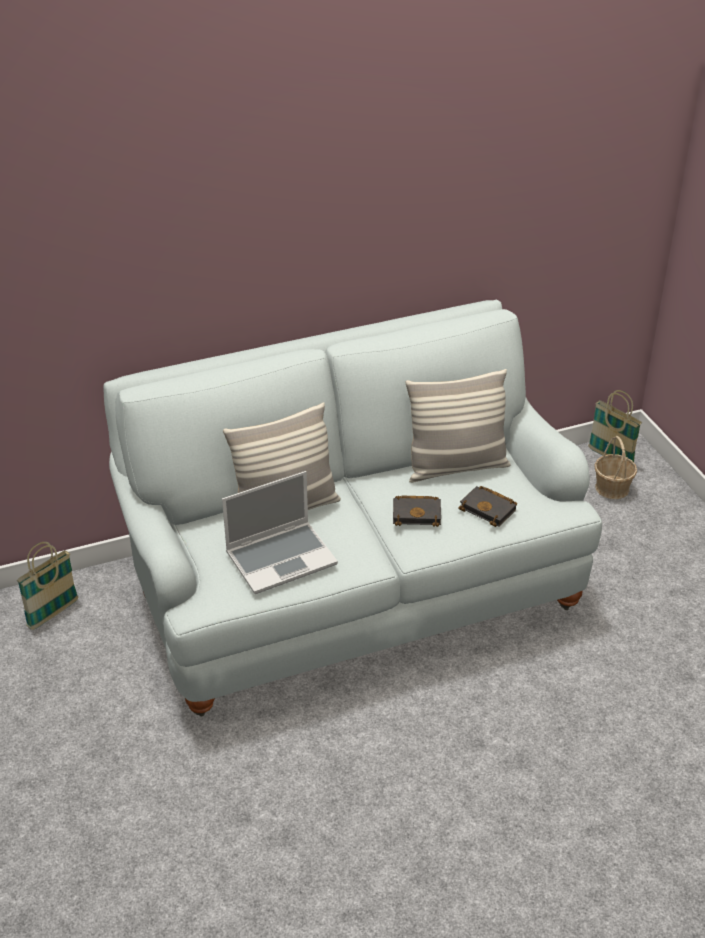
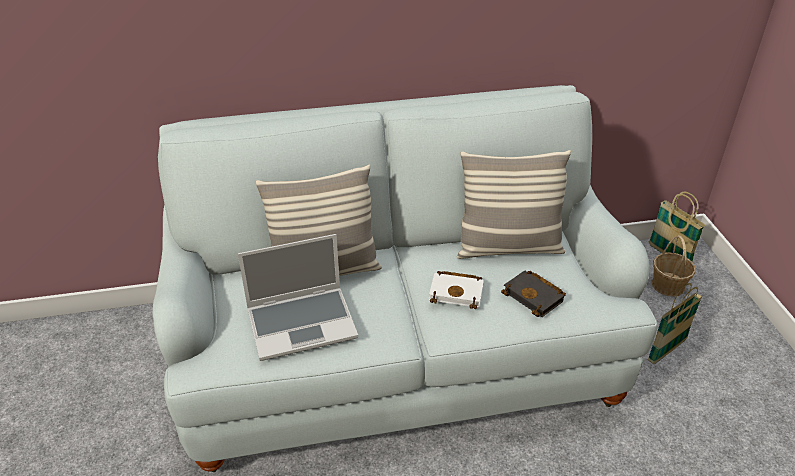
camera: 10 degrees right, 0 degrees up
basket [17,542,78,630] -> basket moved to [647,283,702,364]
black book [393,496,441,527] -> white book [429,271,484,309]

